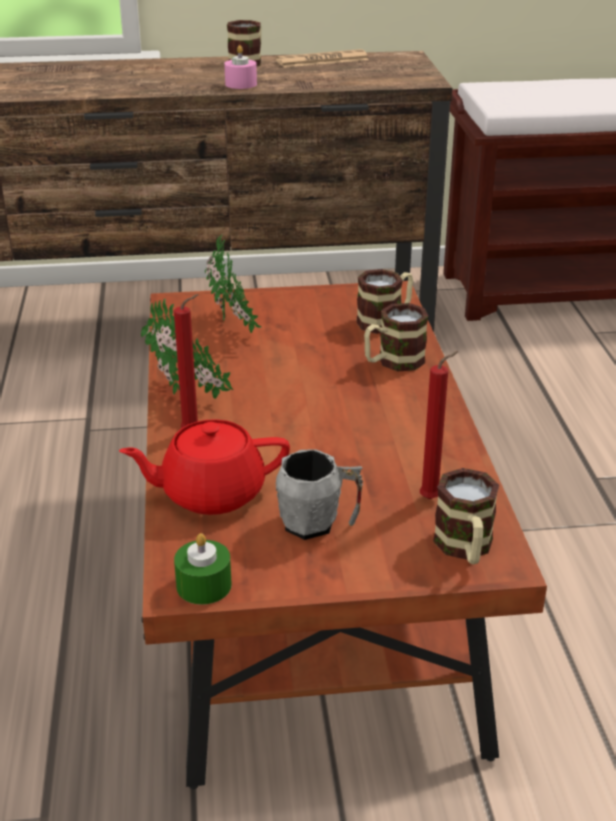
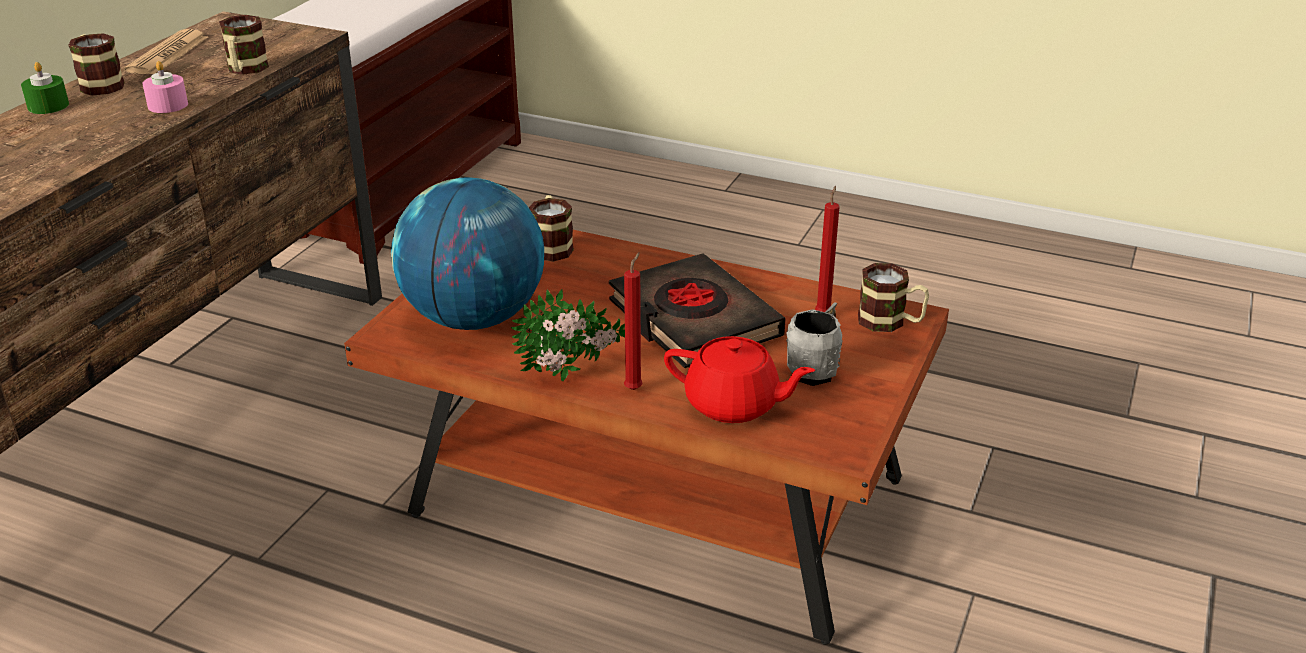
camera: 60 degrees left, 0 degrees up
red teapot [119,419,290,515] -> red teapot turned 90 degrees counterclockwise [664,336,815,423]
green candle [174,533,232,605] -> green candle moved to [21,62,69,114]
potted plant [205,235,261,333] -> globe [391,177,544,330]
mug [364,303,428,371] -> mug moved to [219,15,269,75]
none -> black book [609,254,786,368]

